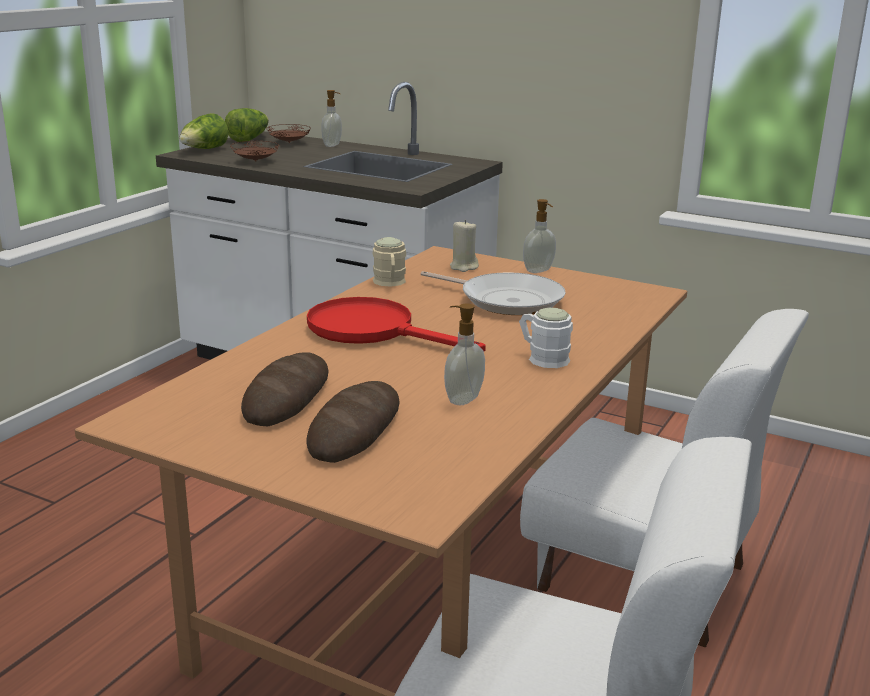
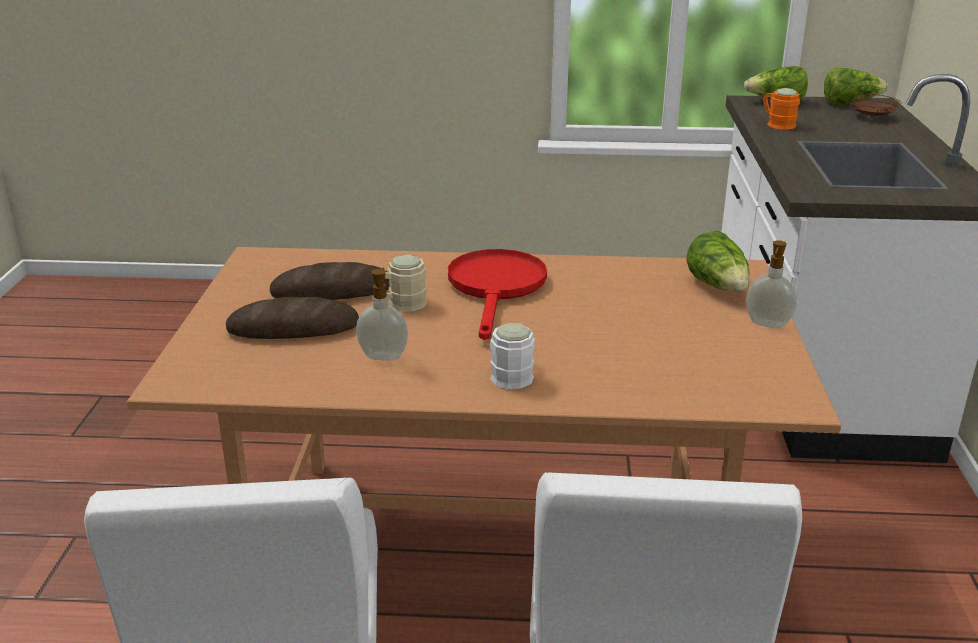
camera: 65 degrees right, 5 degrees up
brown plate [230,141,279,162] -> orange mug [763,88,800,130]
soap dispenser [321,90,342,147] -> none
beige mug [373,237,406,287] -> beige mug moved to [385,254,427,311]
frying pan [421,271,566,315] -> none
beige candle [450,220,479,272] -> lettuce [686,231,750,291]

